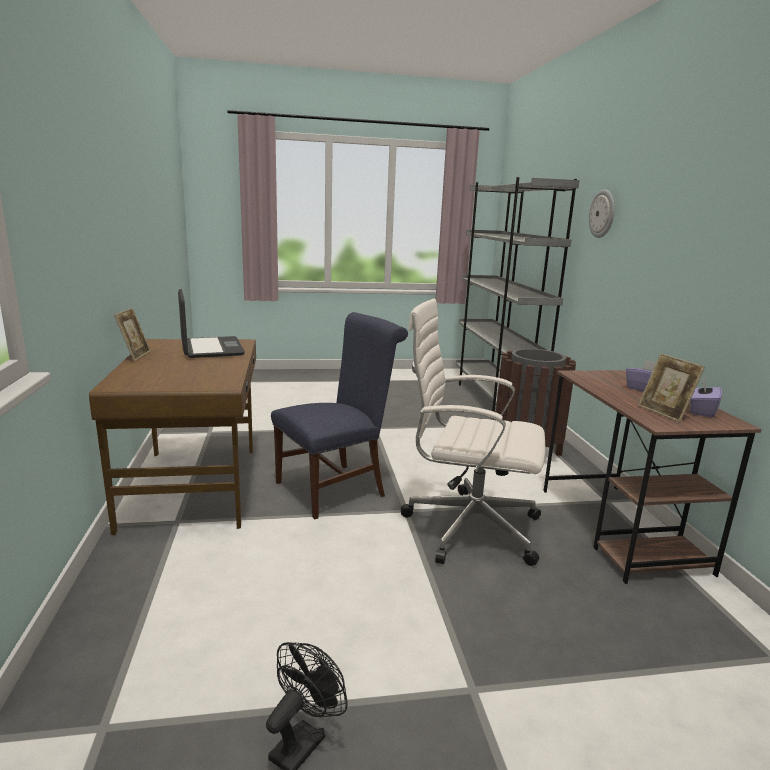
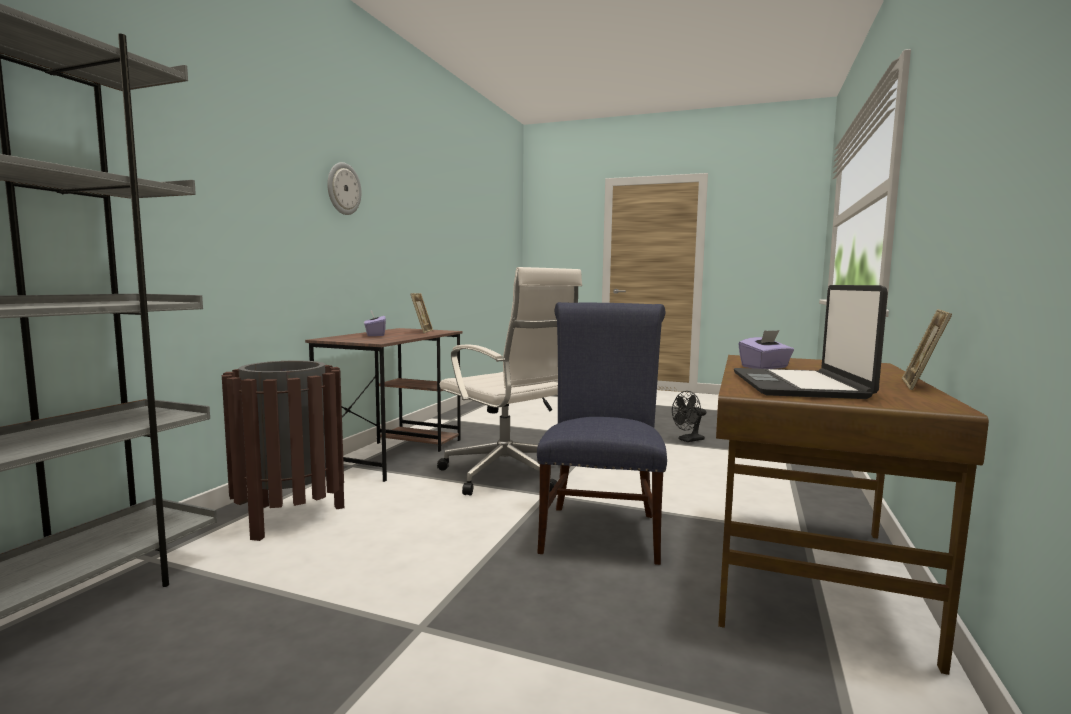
camera: 150 degrees left, 10 degrees down
blue chair [271,312,408,520] -> blue chair turned 105 degrees clockwise [537,302,667,565]
wall clock [589,189,615,238] -> wall clock moved to [327,162,361,215]
purple tissue box [690,377,722,418] -> purple tissue box moved to [738,330,794,369]

